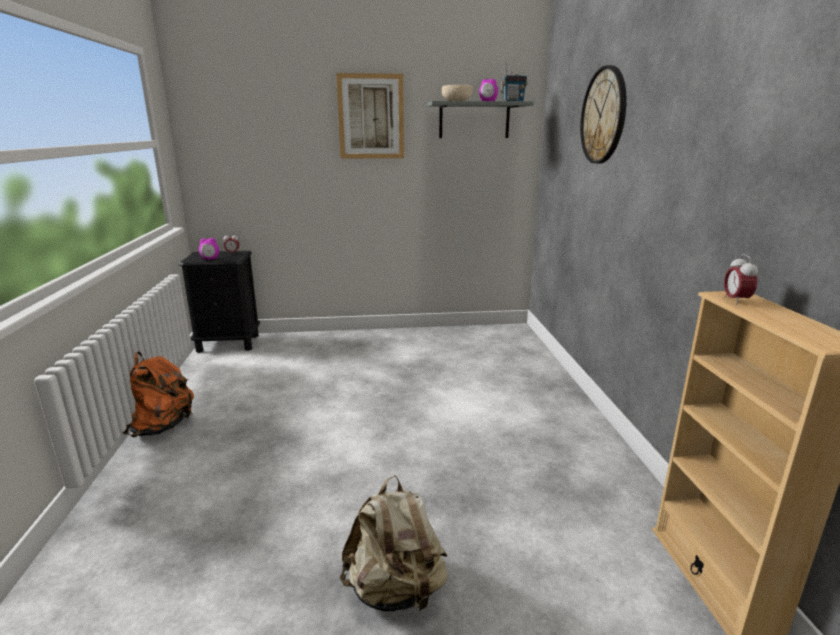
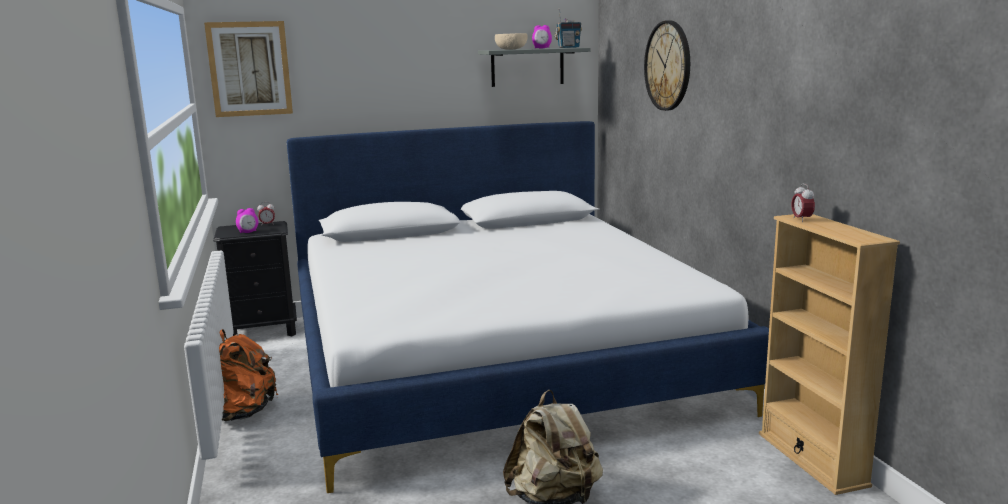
camera: 10 degrees left, 5 degrees down
picture [336,73,404,159] -> picture moved to [204,21,293,117]
none -> white bed [286,121,769,493]

